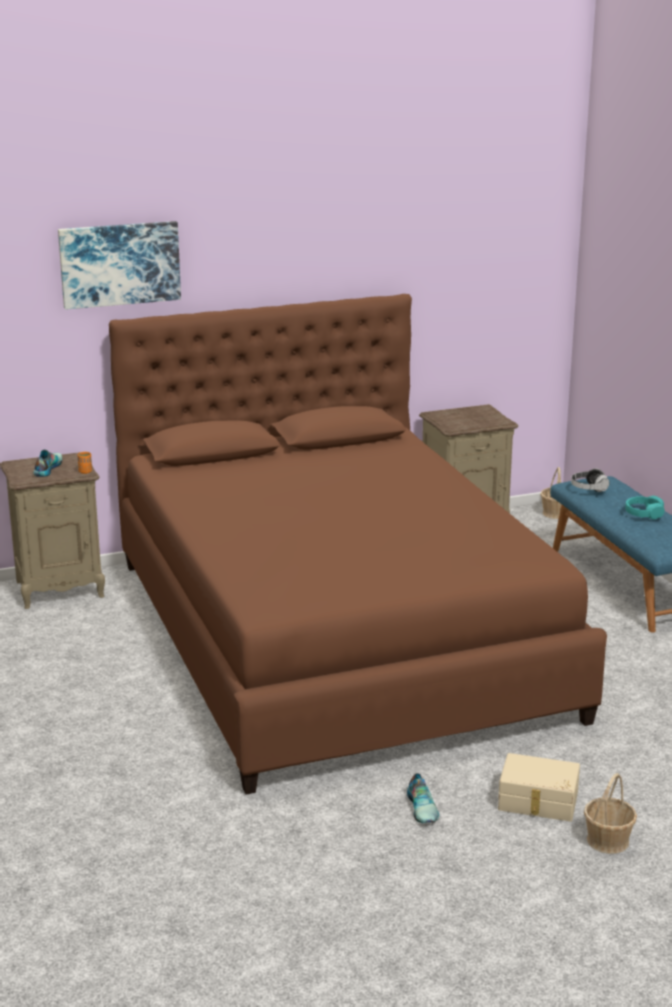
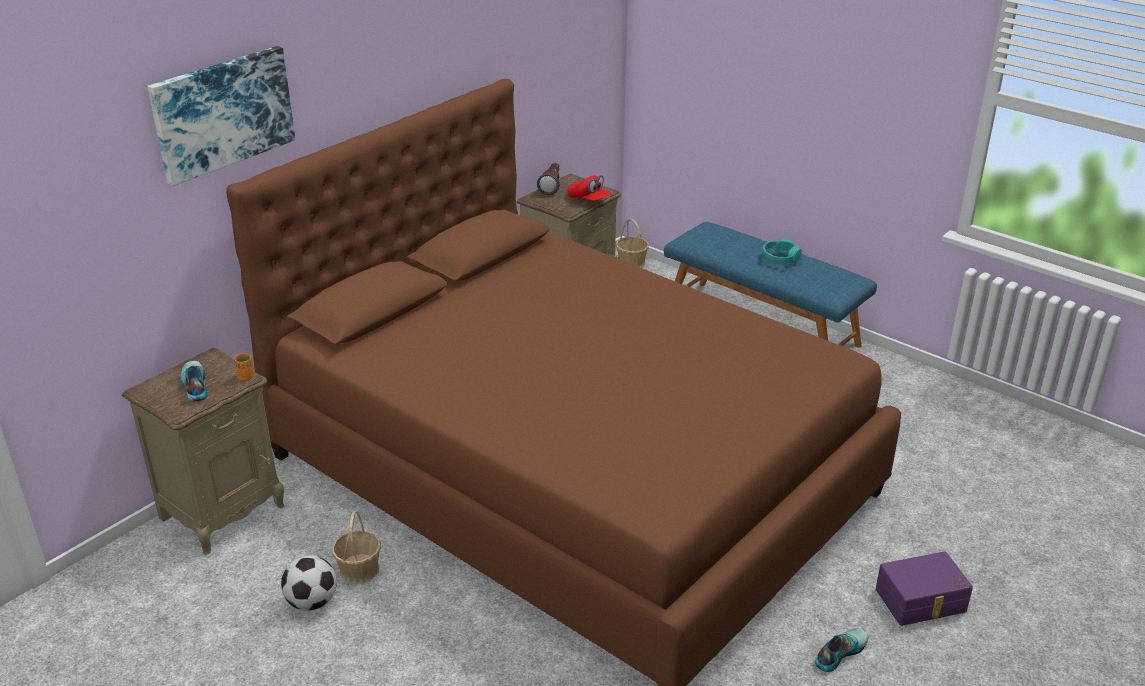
camera: 30 degrees left, 10 degrees up
shoe [407,773,439,823] -> shoe turned 90 degrees counterclockwise [815,628,868,672]
beige storage box [498,753,580,822] -> purple storage box [876,551,973,626]
headphones [571,468,609,492] -> none
basket [584,773,637,854] -> basket moved to [332,510,381,584]
none -> football [281,555,337,611]
none -> flashlight [537,163,560,195]
none -> red cap [568,175,611,201]

